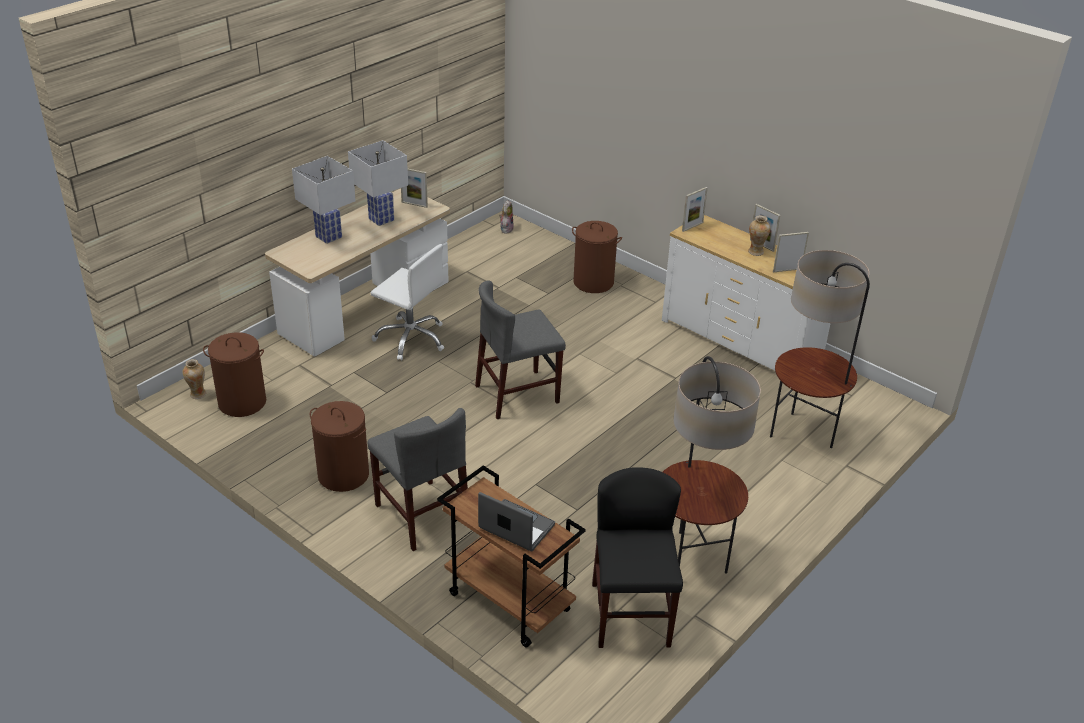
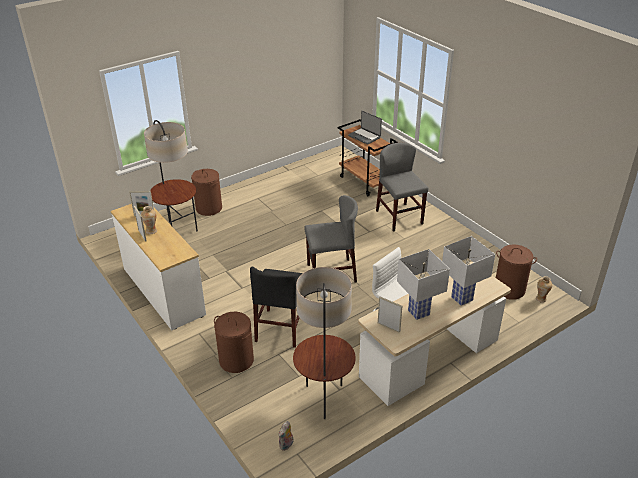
camera: 165 degrees left, 0 degrees up
brown laundry basket [309,401,369,492] -> brown laundry basket moved to [191,169,222,216]
black chair [592,467,683,648] -> black chair moved to [250,266,306,348]
floor lamp [663,356,761,574] -> floor lamp moved to [293,267,356,419]
picture frame [682,187,708,232] -> none

